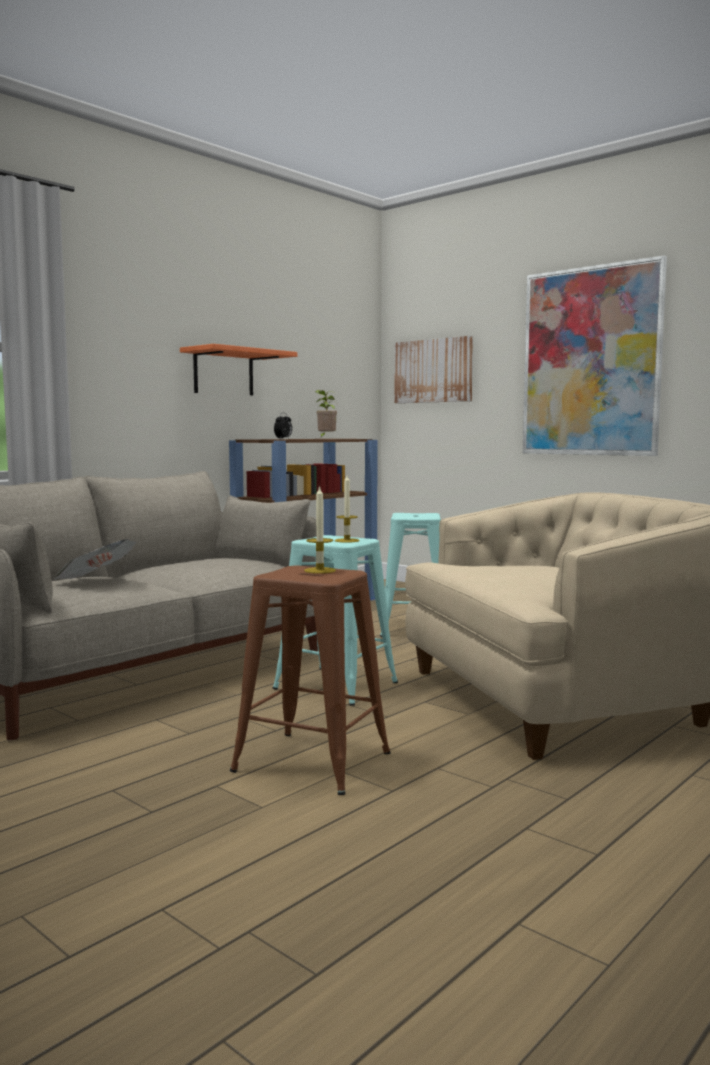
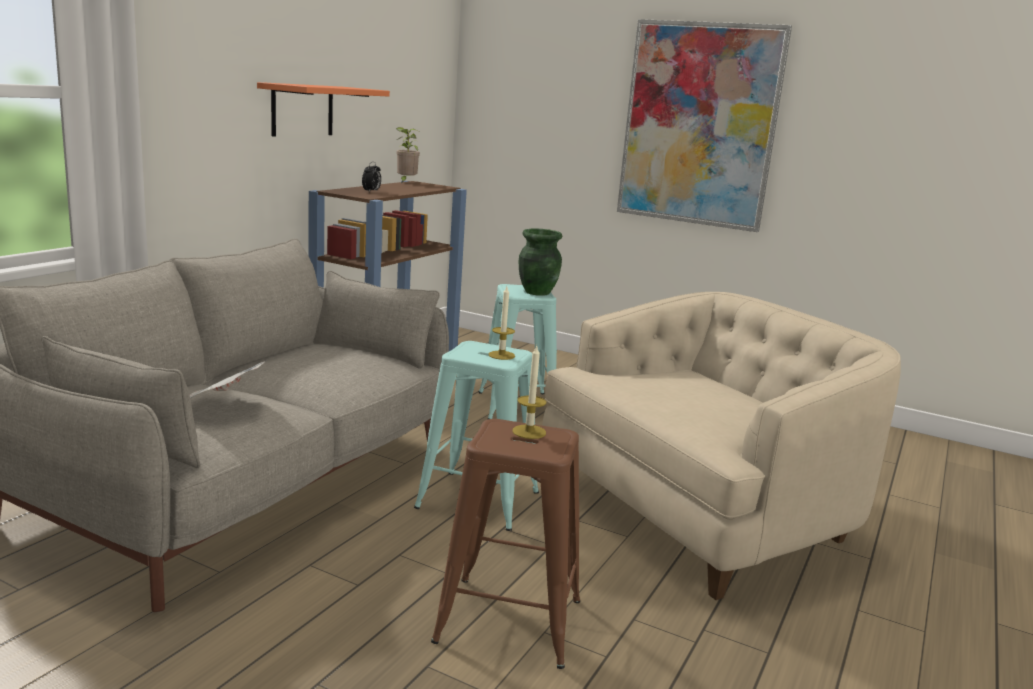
camera: 15 degrees left, 10 degrees up
picture [394,336,473,403] -> none
none -> green vase [519,229,562,296]

